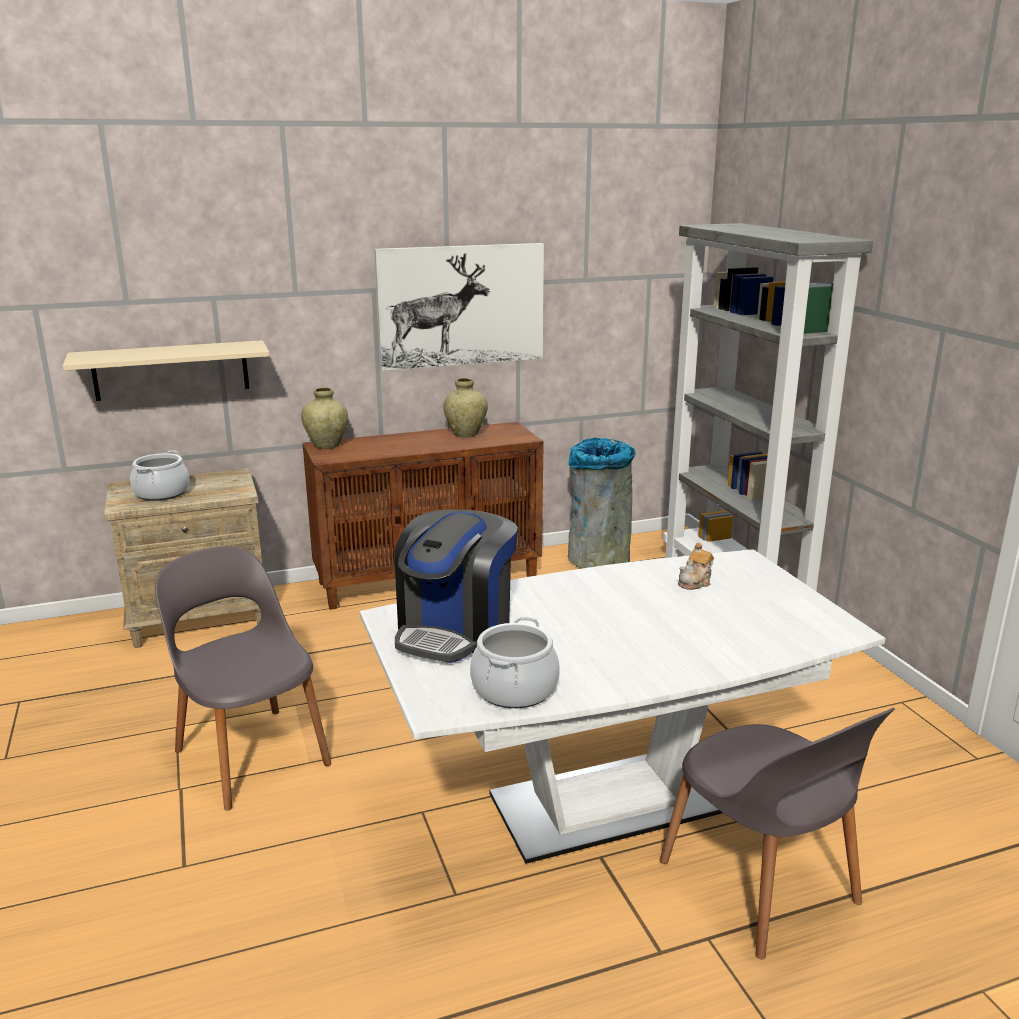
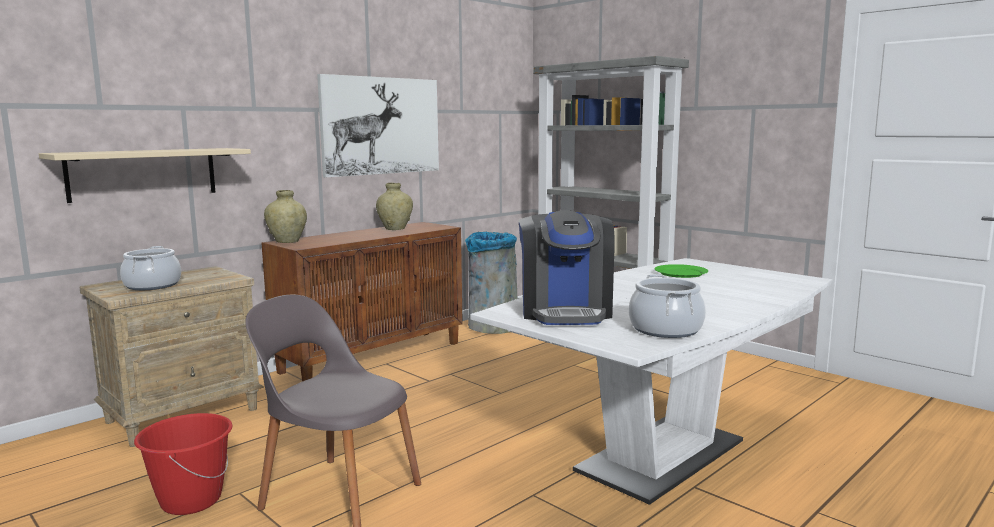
camera: 25 degrees left, 10 degrees down
grey chair [660,708,895,959] -> none
teapot [678,543,714,590] -> green plate [654,264,708,278]
none -> red bucket [134,413,233,515]

